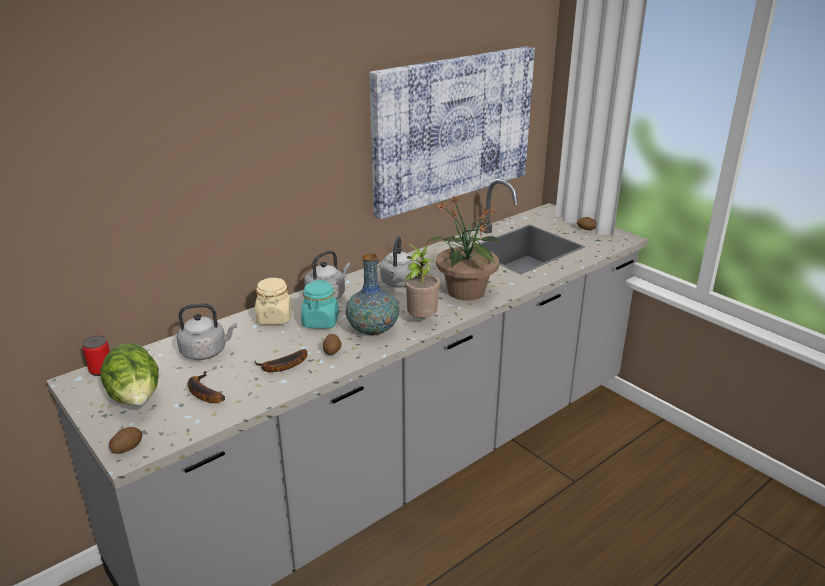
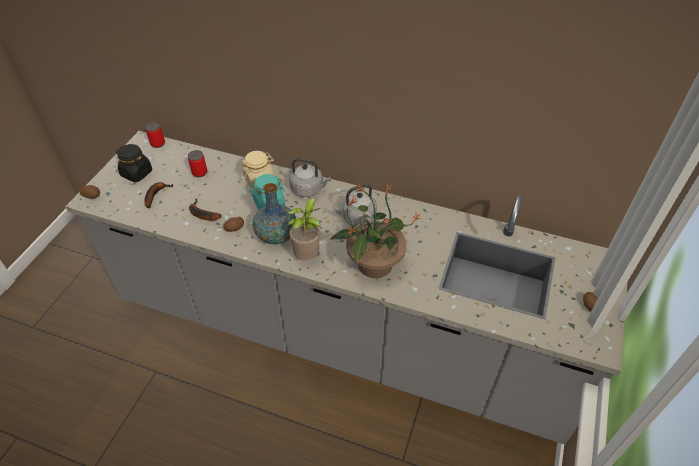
camera: 60 degrees right, 20 degrees up
lettuce [100,343,159,406] -> black jar [116,144,152,182]
grey kettle [177,303,237,360] -> can [188,150,207,177]
picture [369,46,535,219] -> none

